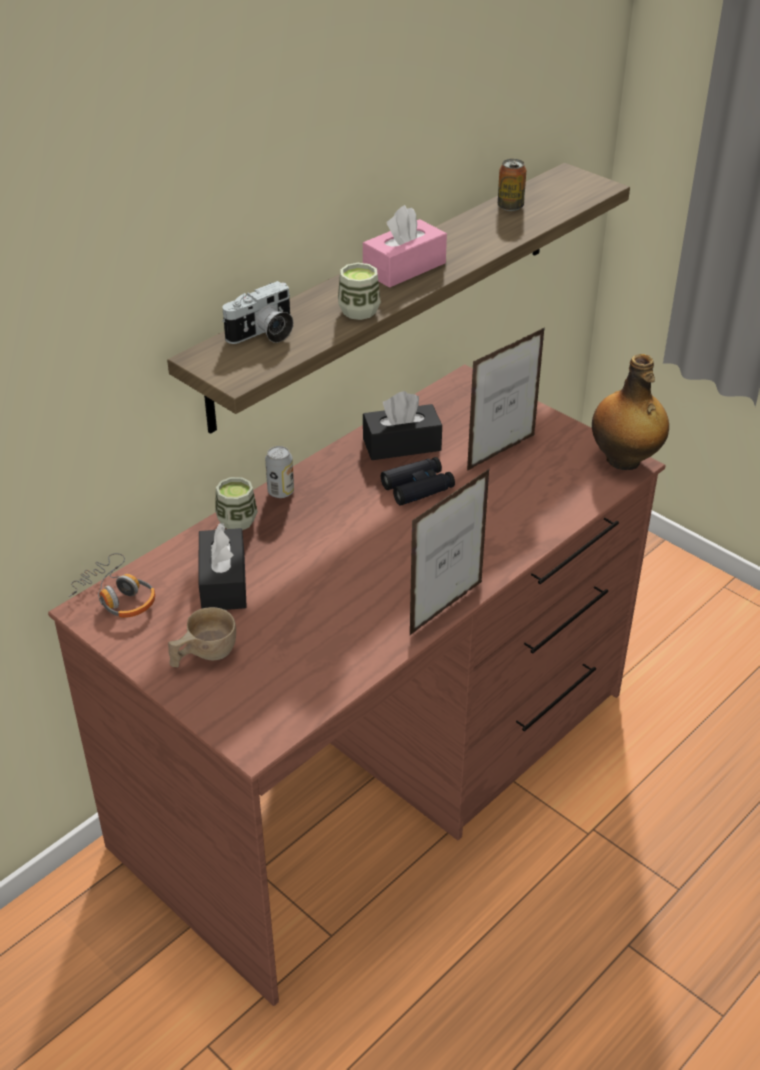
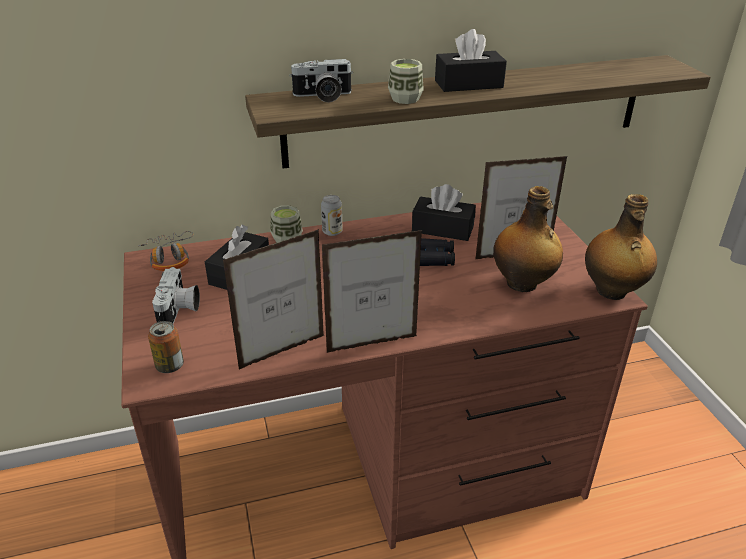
camera: 30 degrees right, 5 degrees down
beige cup [168,607,236,667] -> camera [152,267,200,324]
pink tissue box [363,205,447,288] -> black tissue box [435,29,507,92]
can [498,159,526,211] -> can moved to [148,321,184,373]
none -> picture frame [223,229,324,369]
none -> bottle [493,186,563,292]

